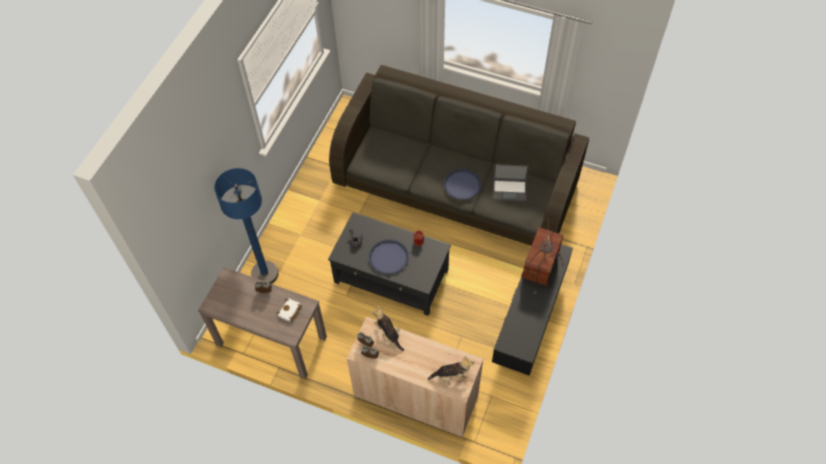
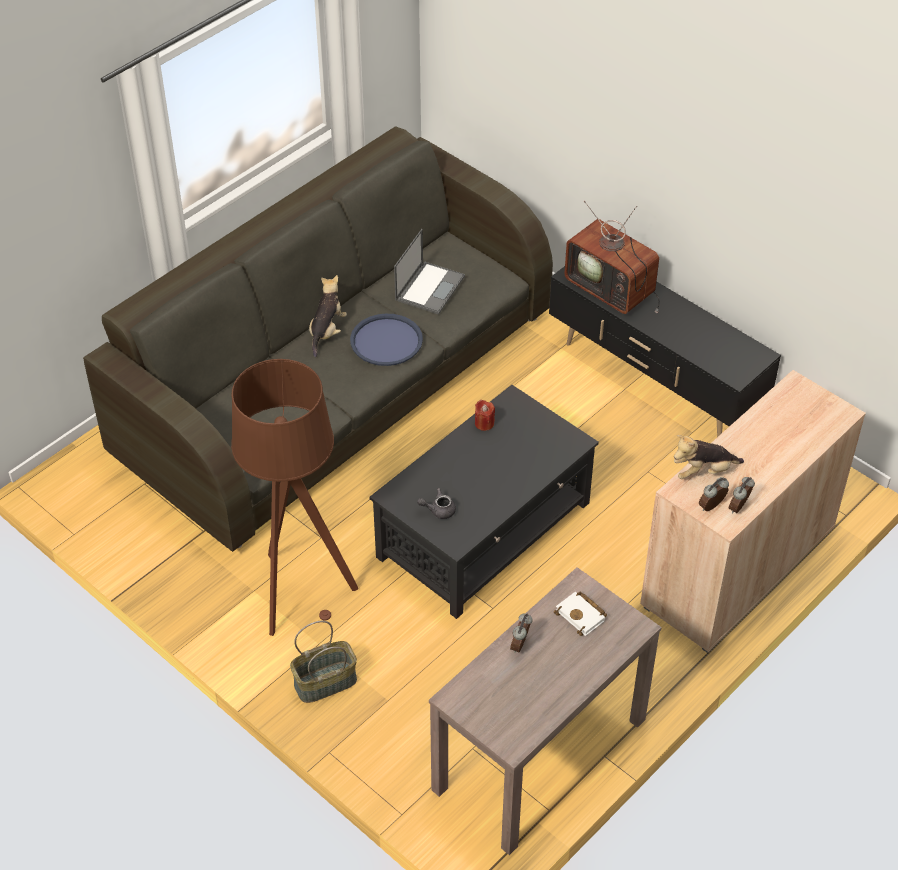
camera: 70 degrees left, 10 degrees down
blue floor lamp [214,168,279,284] -> none
blue tray [368,239,409,275] -> none
plush toy [428,356,474,385] -> plush toy moved to [309,275,347,357]
none -> brown floor lamp [231,359,358,636]
none -> basket [290,621,357,703]

